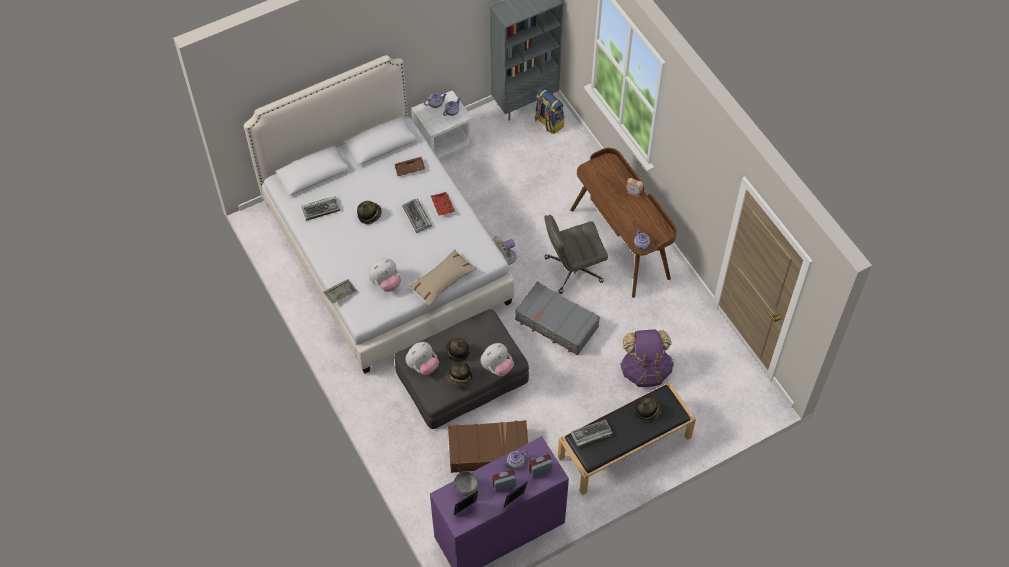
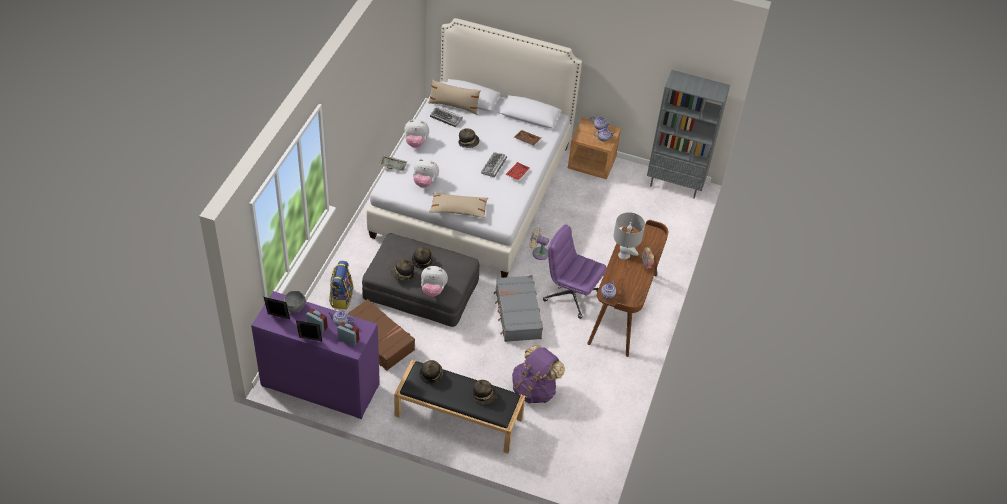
camera: 45 degrees right, 10 degrees down
plush toy [406,342,439,375] -> plush toy moved to [404,119,429,148]
white nightstand [411,90,473,160] -> brown nightstand [568,118,621,179]
backpack [534,87,564,134] -> backpack moved to [329,261,353,309]
grey office chair [544,215,608,294] -> purple office chair [543,224,606,319]
keyboard [571,419,613,447] -> hat [419,360,443,384]
none -> beige pillow [428,79,481,115]
none -> grey table lamp [613,212,645,259]

